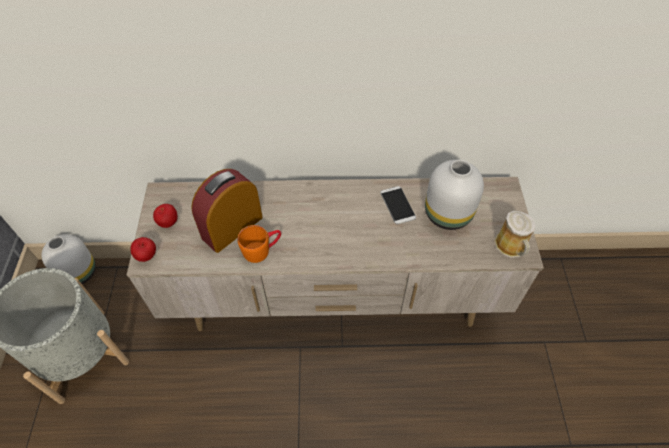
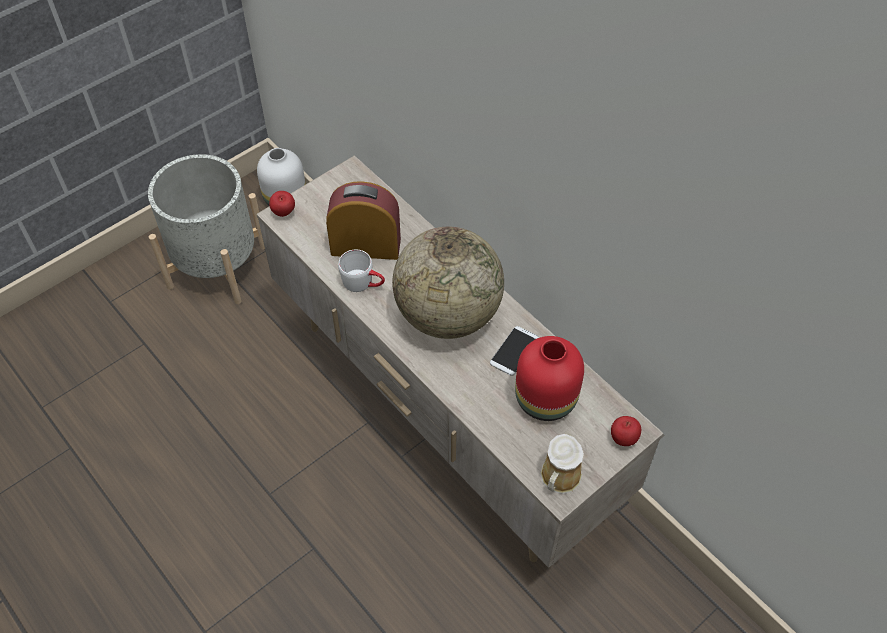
camera: 50 degrees right, 0 degrees up
apple [153,204,178,228] -> apple moved to [611,416,641,446]
orange mug [237,225,281,263] -> white mug [338,249,385,292]
white vase [425,160,484,230] -> red vase [515,336,584,421]
none -> globe [392,227,504,339]

